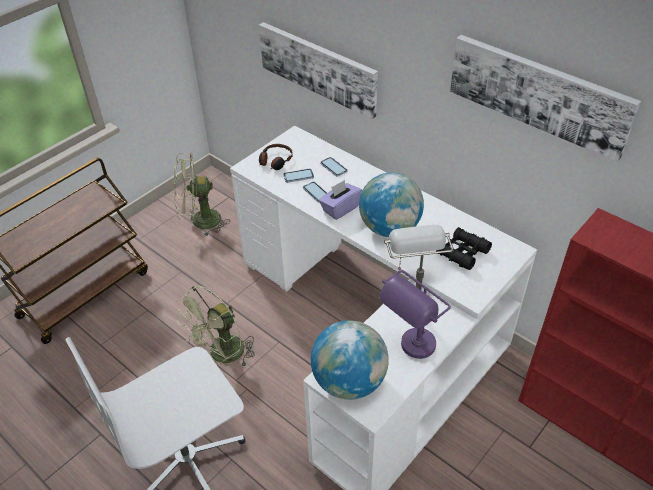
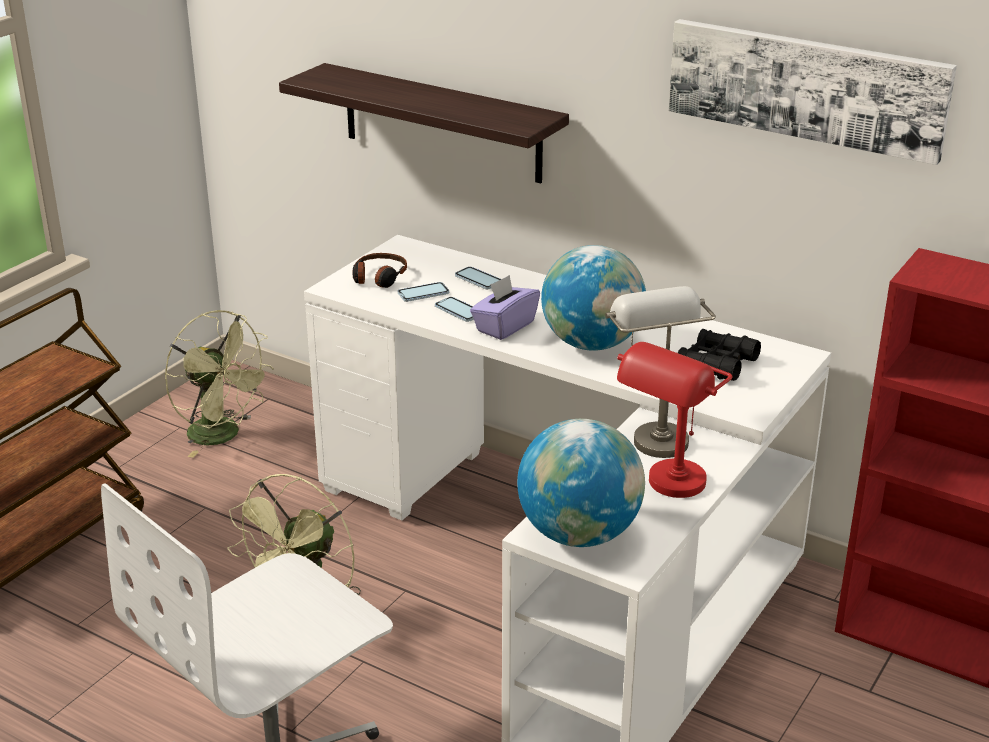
camera: 10 degrees left, 15 degrees down
green fan [174,153,230,237] -> green fan turned 120 degrees counterclockwise [165,310,274,458]
picture [259,22,378,119] -> shelf [279,63,569,183]
purple table lamp [379,270,451,359] -> red table lamp [617,342,733,498]

